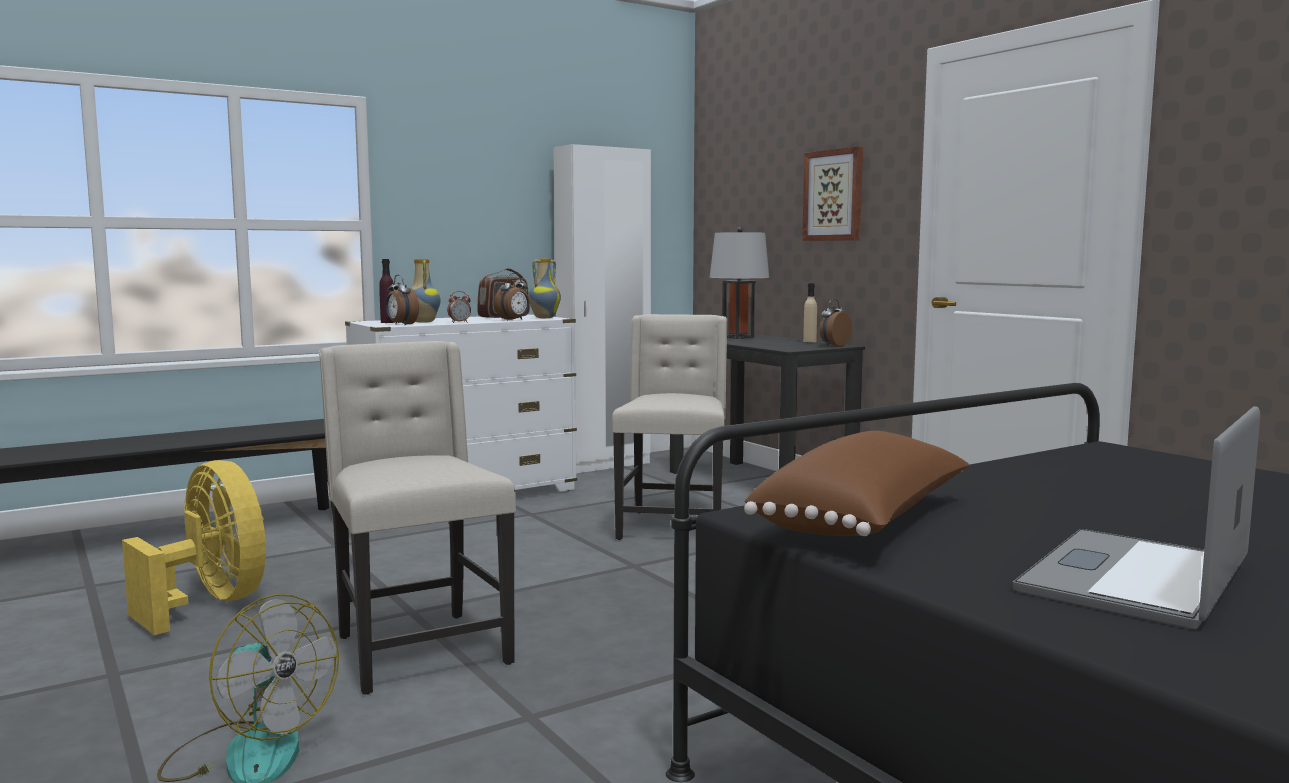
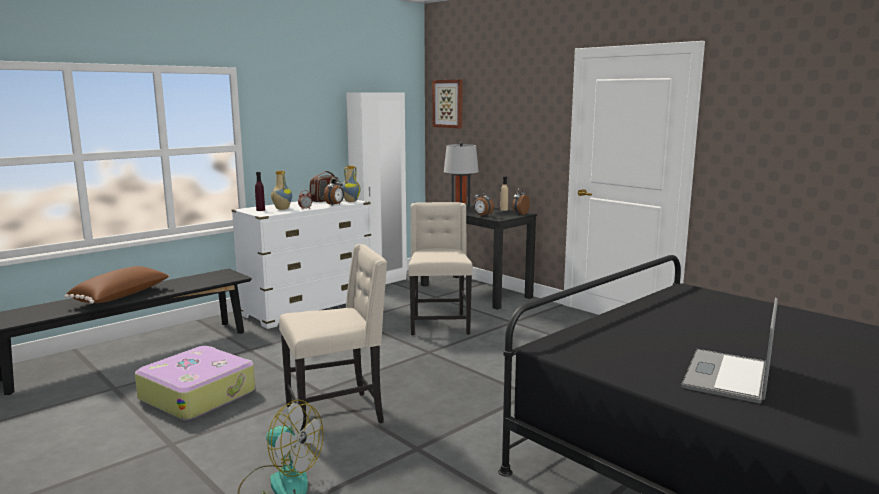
camera: 10 degrees left, 5 degrees up
yellow fan [122,460,266,635] -> suitcase [135,346,255,420]
beige chair [319,341,516,695] -> beige chair turned 105 degrees clockwise [279,244,387,431]
alarm clock [386,275,419,325] -> alarm clock moved to [473,189,494,217]
brown pillow [744,431,970,536] -> brown pillow moved to [65,266,170,304]
picture [802,146,863,241] -> picture moved to [432,80,463,128]

